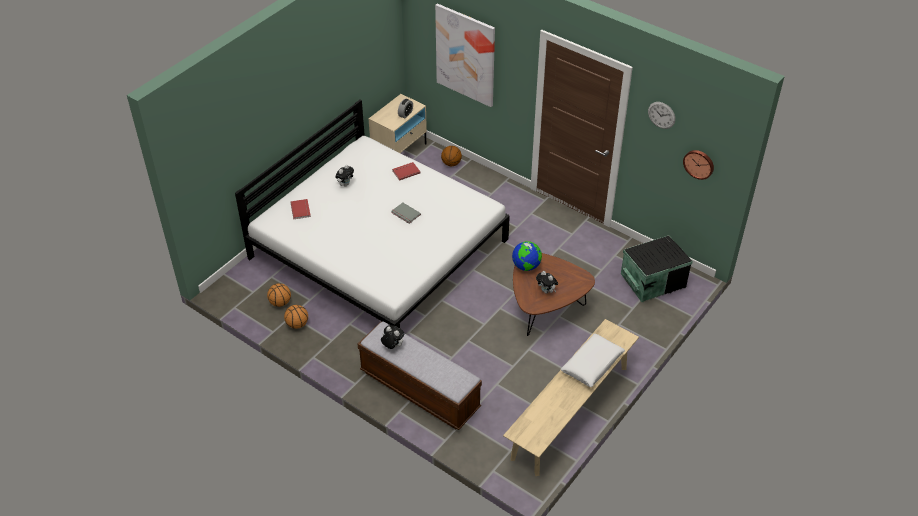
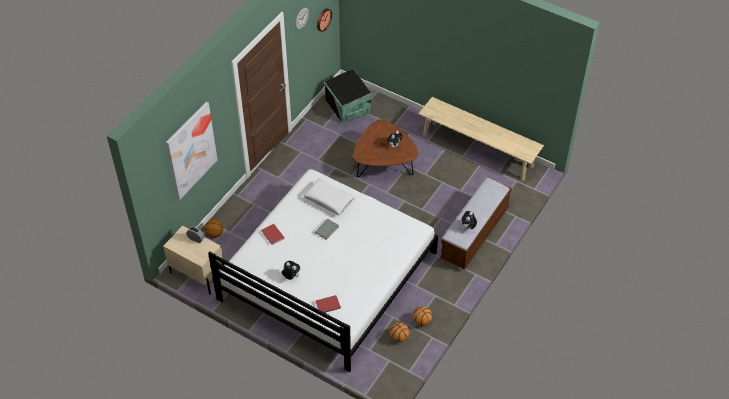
camera: 95 degrees left, 5 degrees up
globe [512,241,542,271] -> none
white pillow [561,334,625,387] -> white pillow moved to [303,178,355,216]

